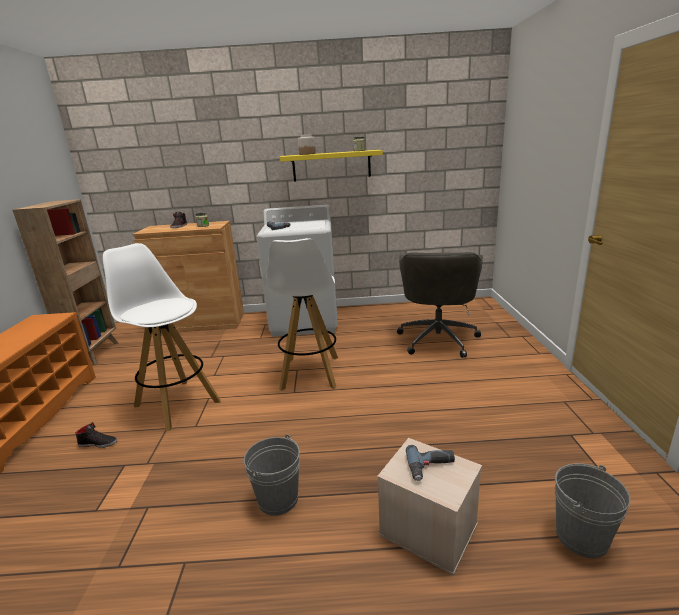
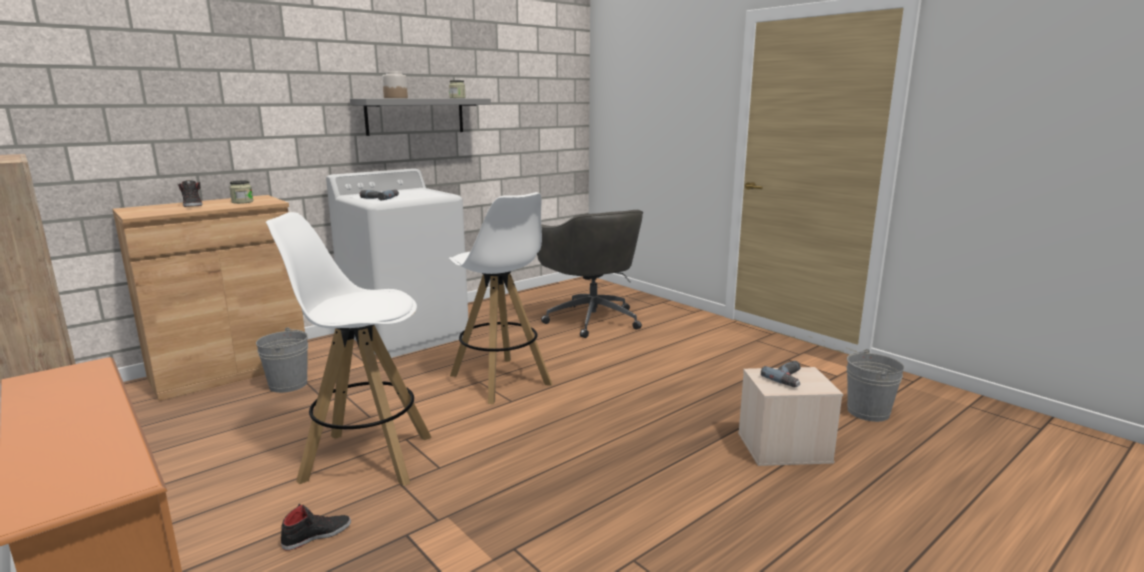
camera: 40 degrees left, 5 degrees down
grey bucket [244,434,300,516] -> grey bucket moved to [256,327,308,393]
yellow shelf [279,150,383,181] -> grey shelf [350,99,491,136]

